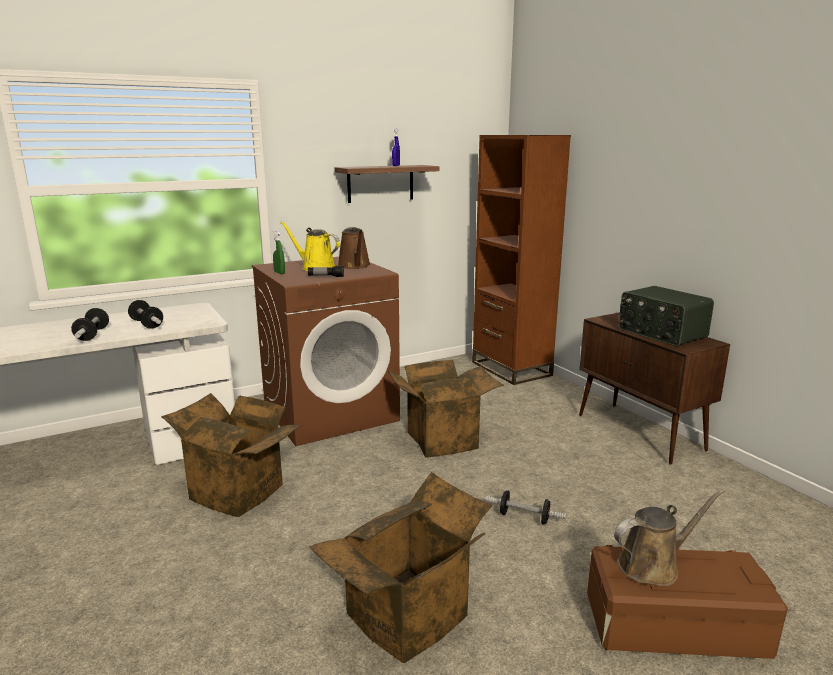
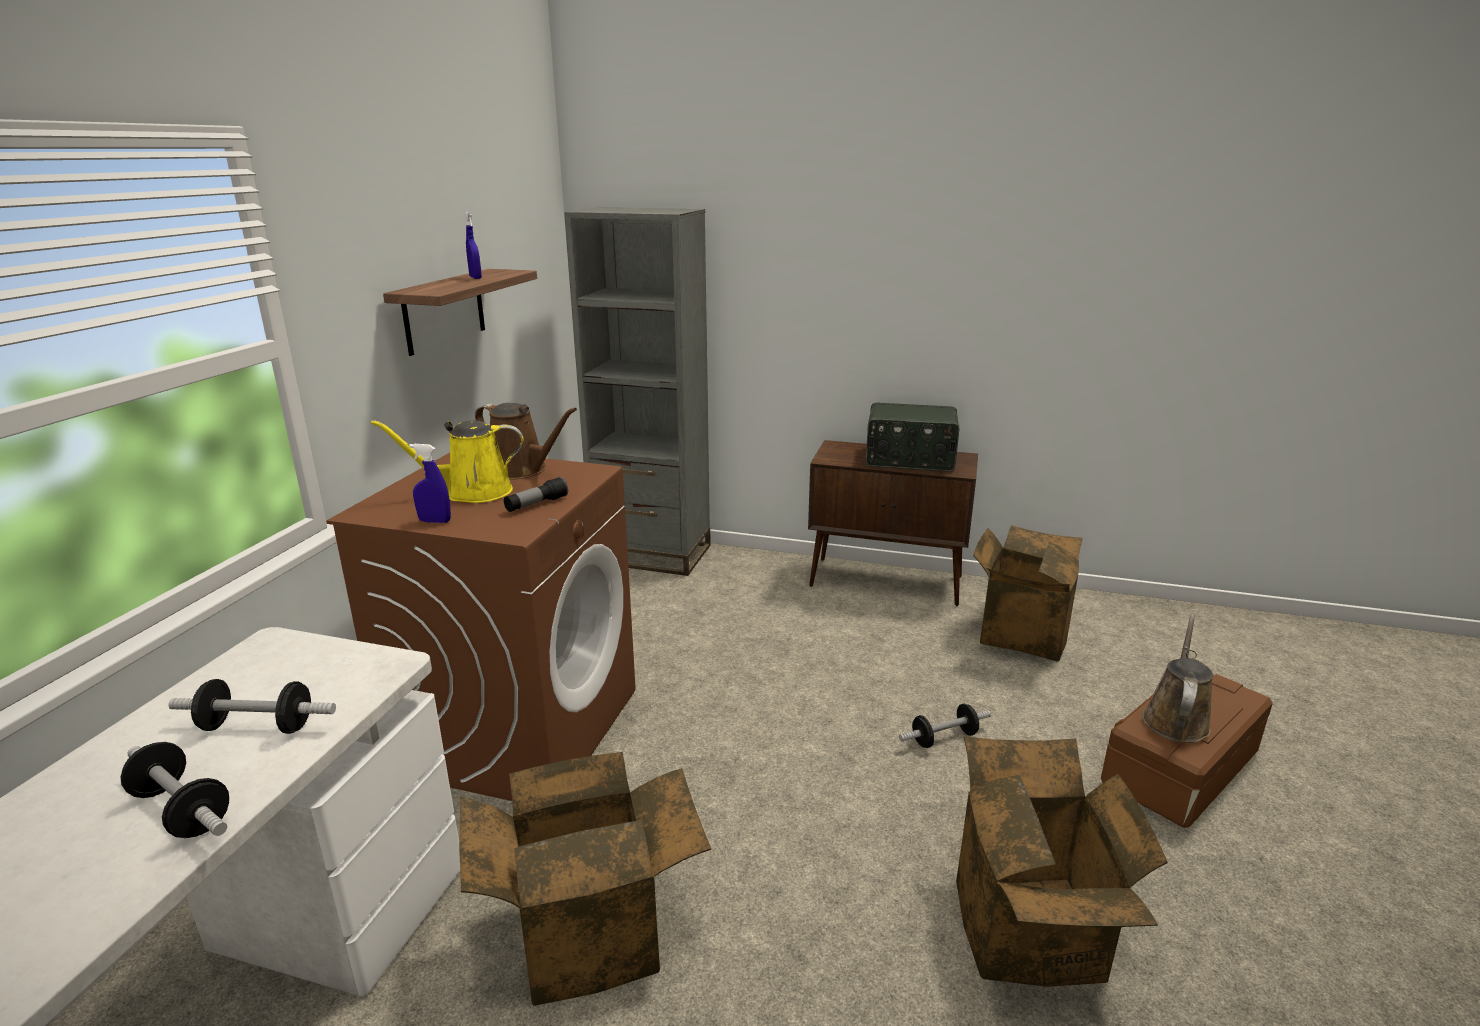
camera: 45 degrees left, 5 degrees up
green spray bottle [273,231,285,274] -> blue spray bottle [409,444,451,523]
cardboard box [388,360,504,458] -> cardboard box moved to [973,525,1083,662]
brown bookcase [472,135,571,385] -> grey bookcase [564,207,711,576]

